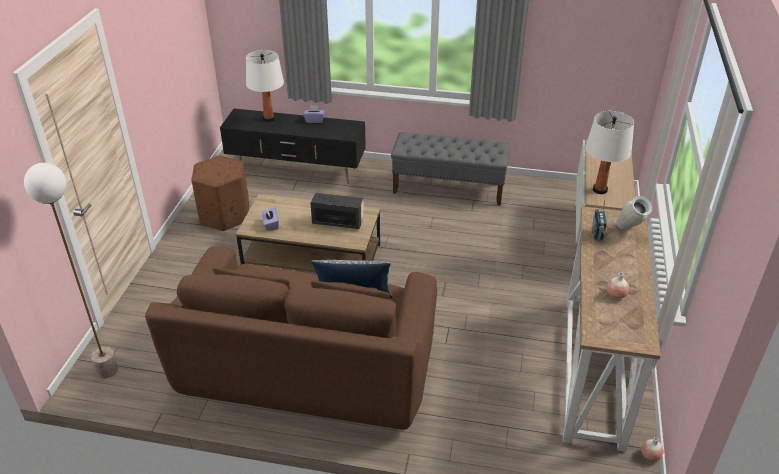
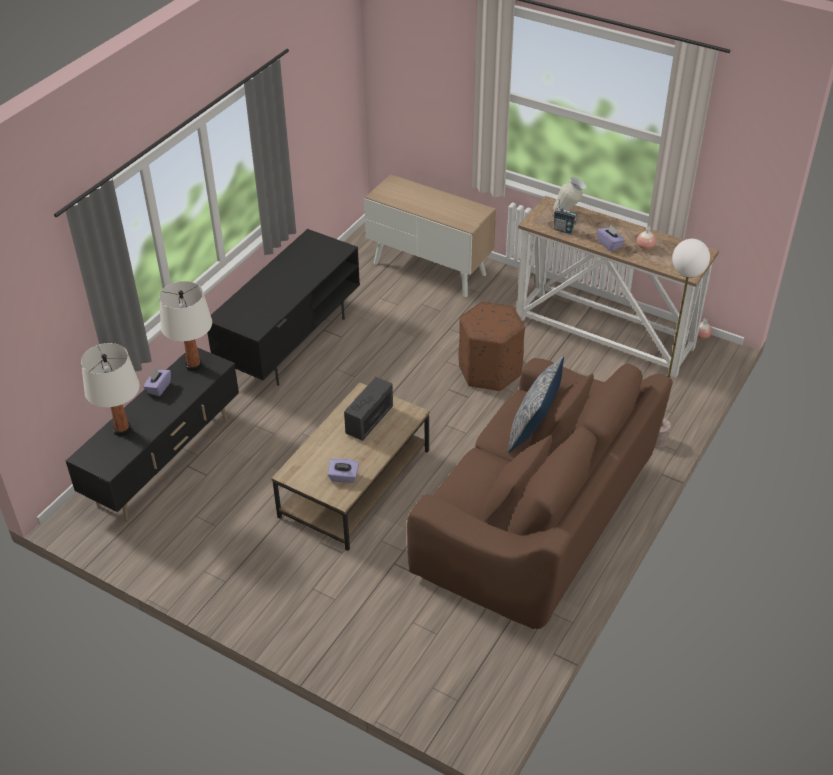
camera: 70 degrees left, 5 degrees up
floor lamp [24,163,118,378] -> floor lamp moved to [654,239,710,448]
brown ottoman [191,156,249,231] -> brown ottoman moved to [458,302,525,391]
grey bench [391,132,510,206] -> black tv stand [207,229,360,386]
white table lamp [585,111,634,194] -> white table lamp moved to [159,281,212,371]
none -> purple tissue box [597,225,625,252]

